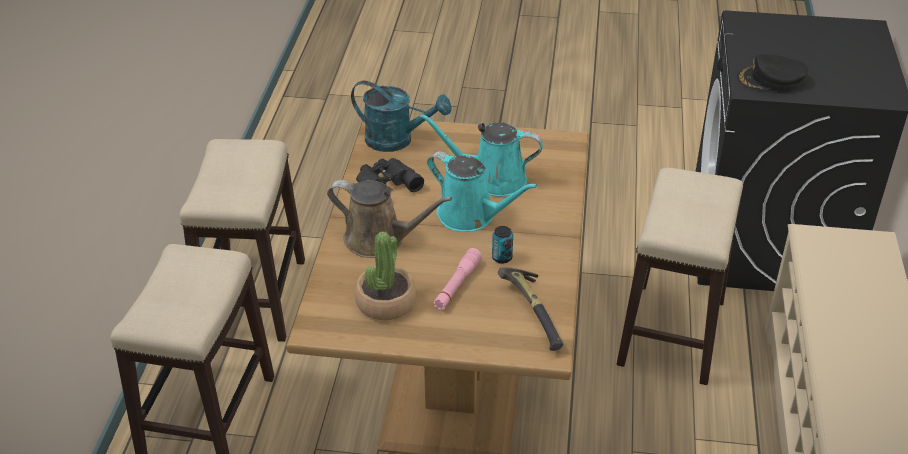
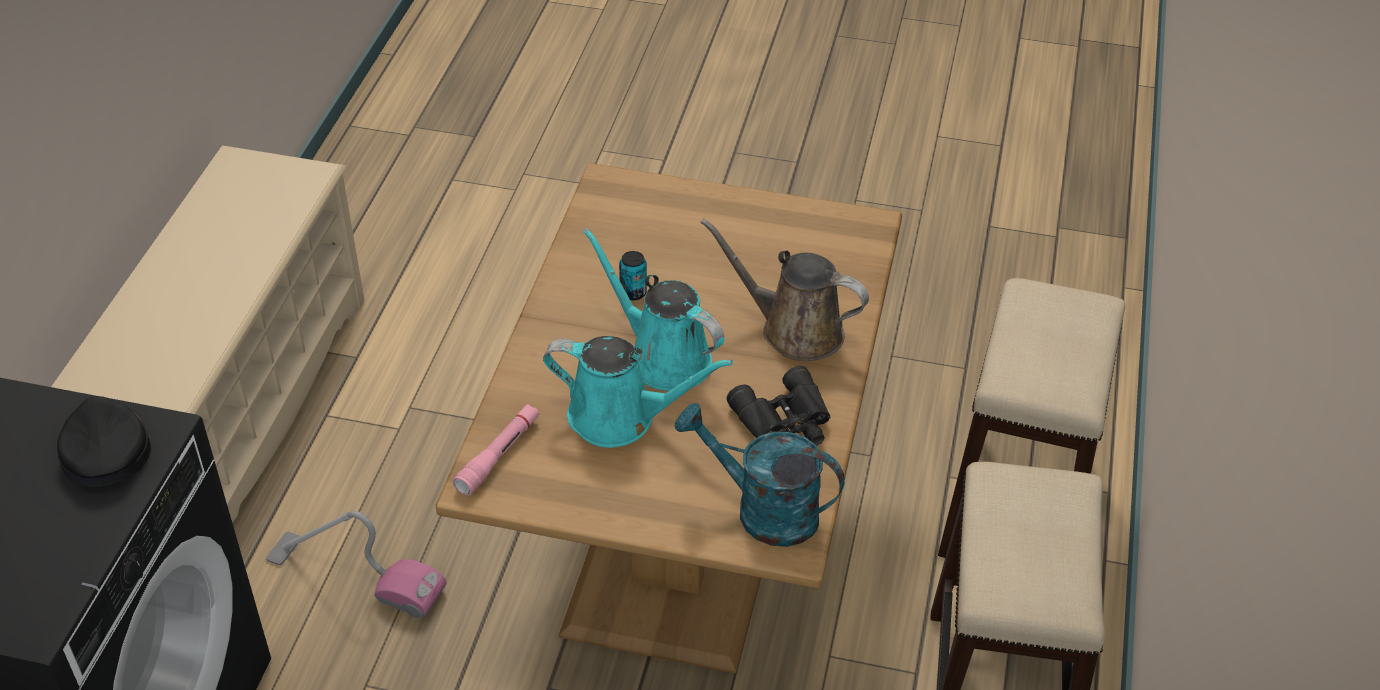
camera: 175 degrees left, 5 degrees up
potted plant [354,232,416,320] -> none
pink flashlight [433,248,482,310] -> pink flashlight moved to [453,404,539,495]
hammer [498,267,563,351] -> none
stool [617,168,743,385] -> vacuum cleaner [266,511,446,618]
black cap [737,54,808,93] -> black cap turned 120 degrees counterclockwise [57,396,151,487]

